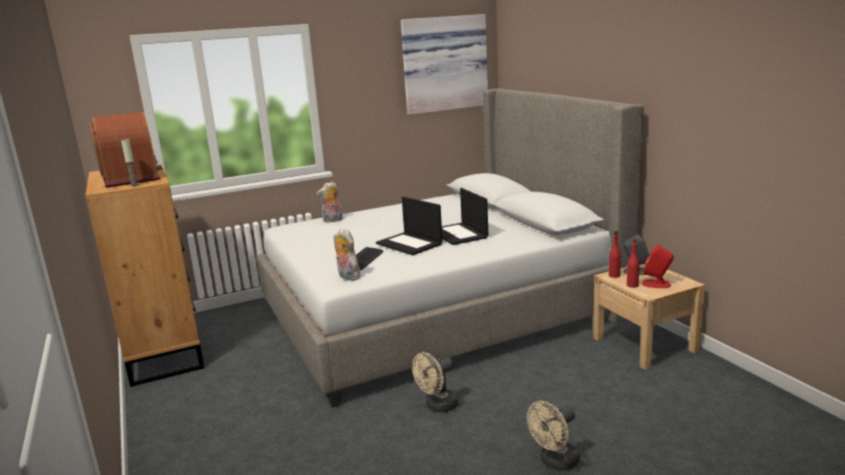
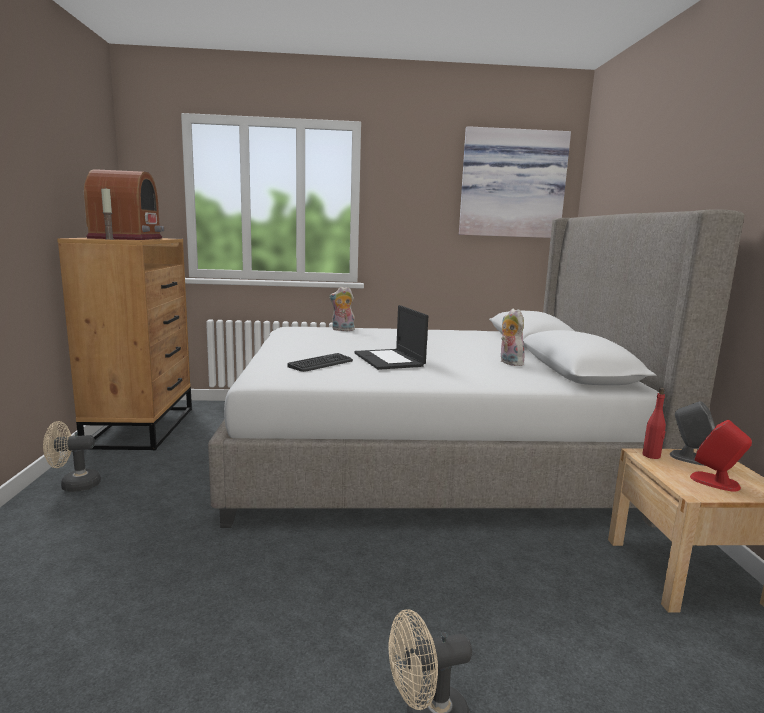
camera: 20 degrees right, 5 degrees down
plush toy [334,228,360,281] -> plush toy moved to [501,308,525,366]
beige fan [412,352,459,412] -> beige fan moved to [43,421,101,492]
laptop [442,188,488,245] -> none
red bottle [627,238,639,288] -> none

